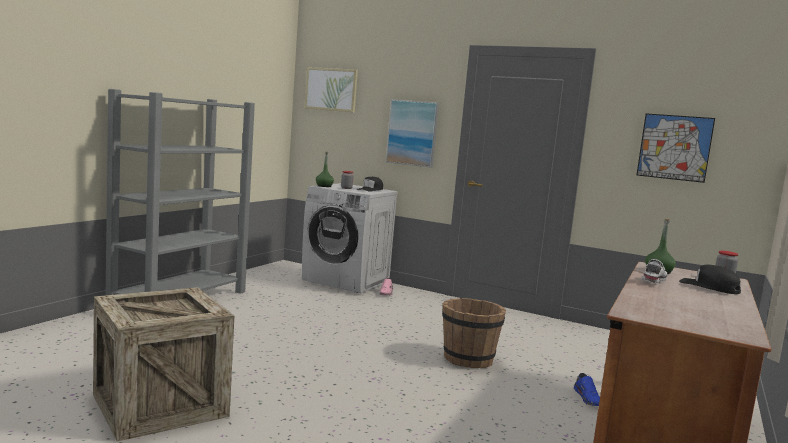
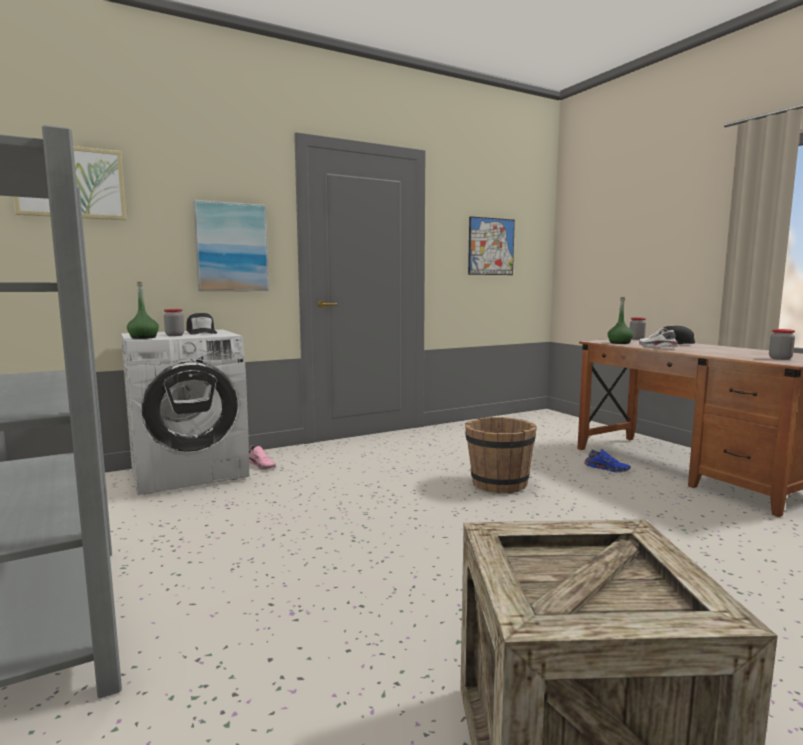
camera: 55 degrees left, 0 degrees up
none -> jar [769,329,795,360]

